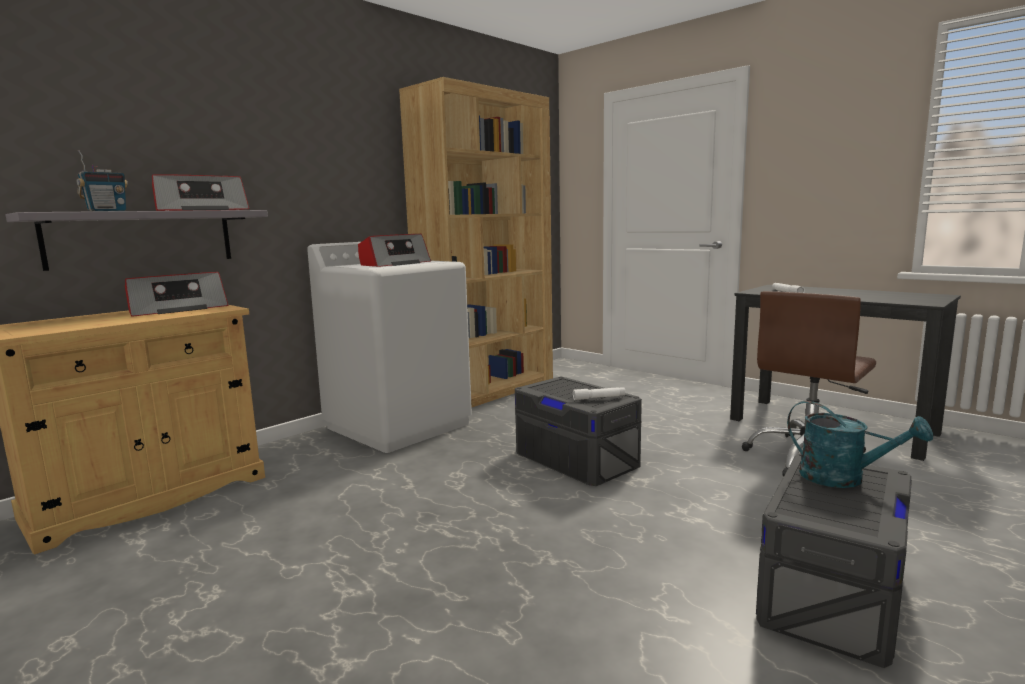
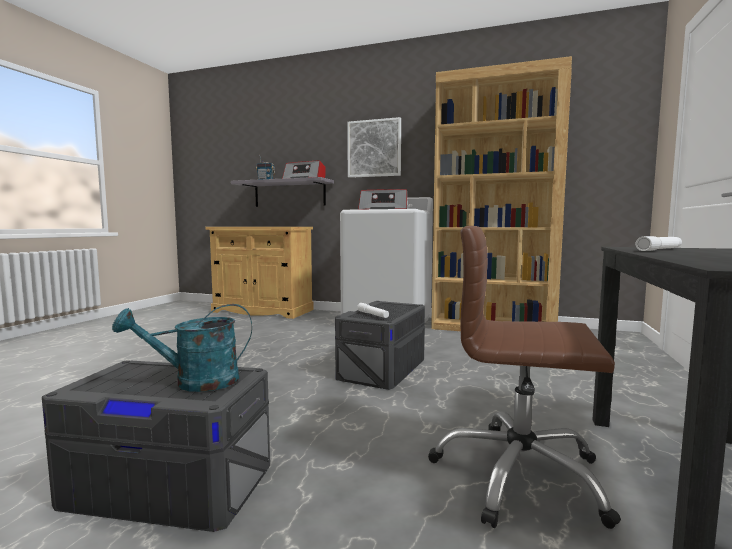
camera: 65 degrees right, 5 degrees down
radio [125,272,228,317] -> none
turquoise watering can [787,401,933,488] -> turquoise watering can turned 60 degrees clockwise [112,304,252,392]
none -> picture [347,117,401,178]

